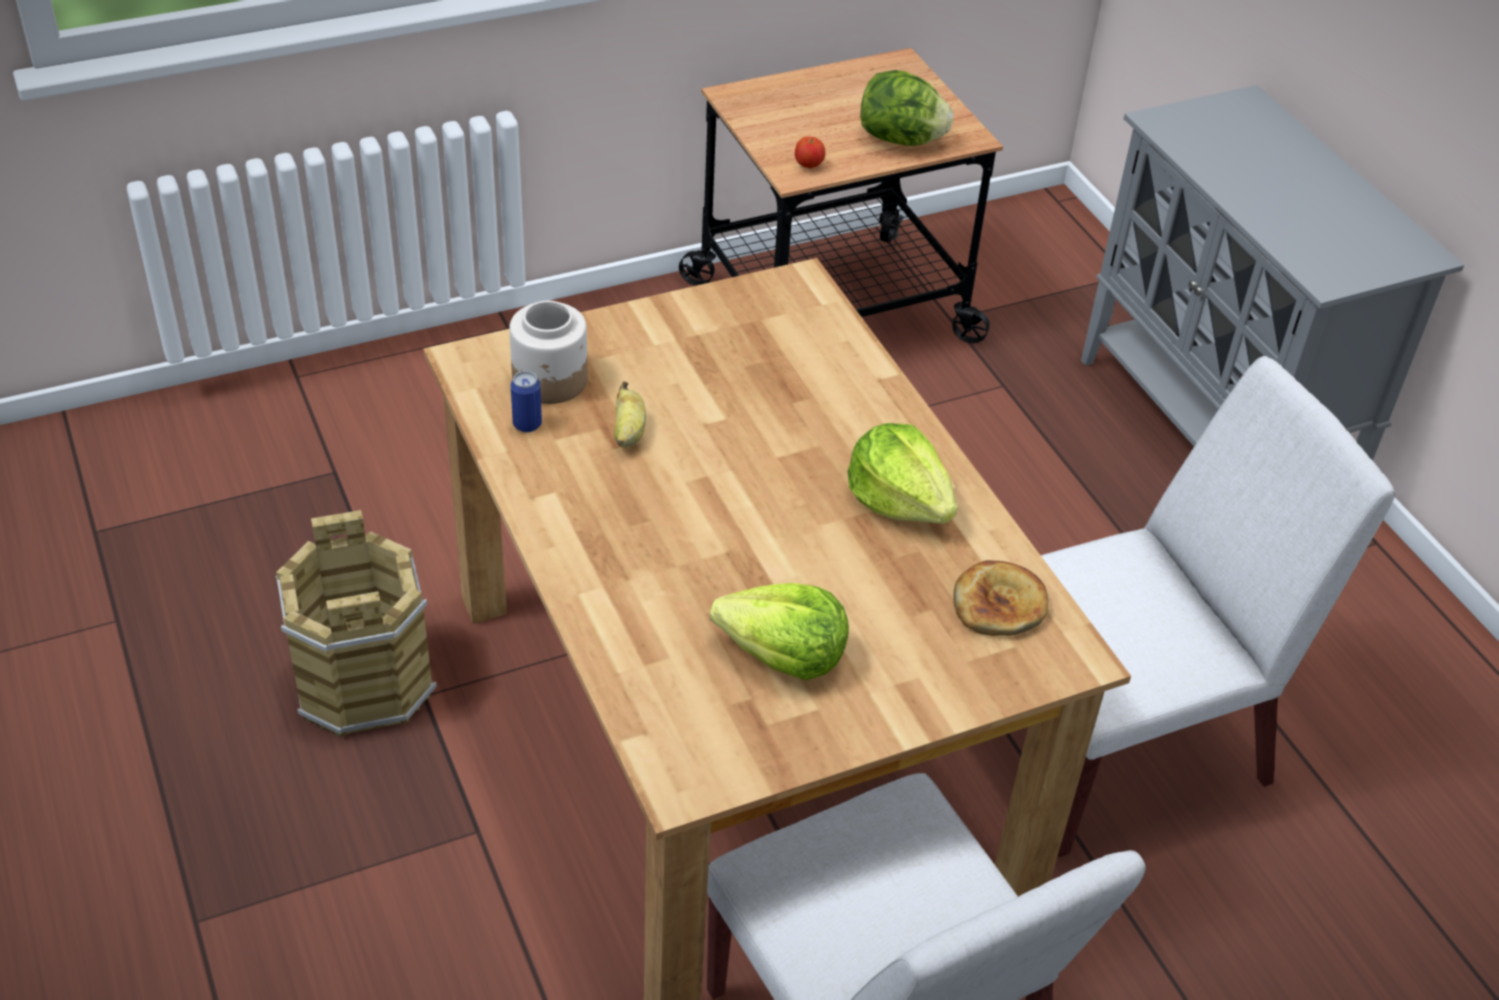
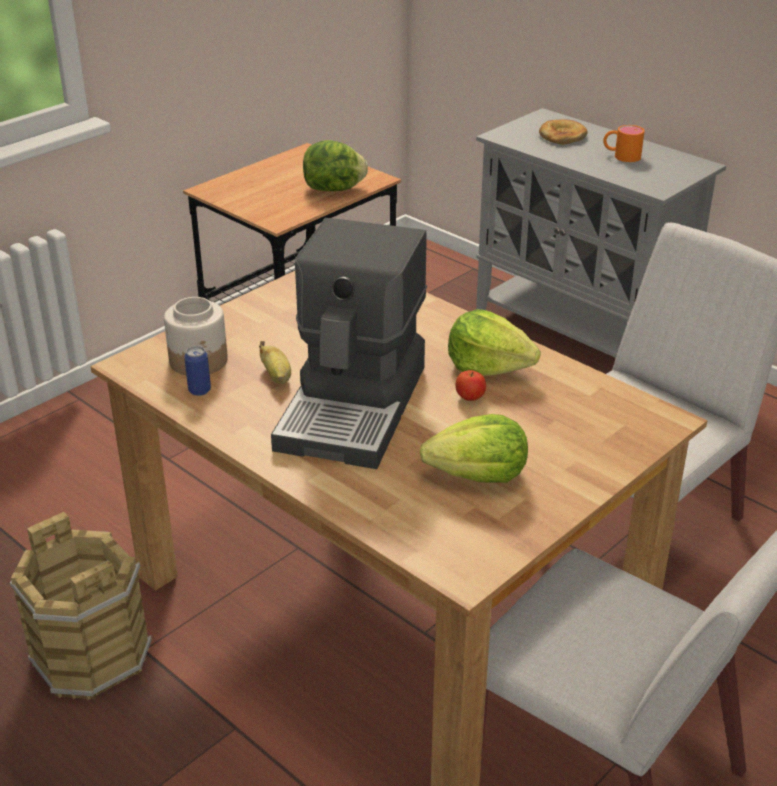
camera: 20 degrees left, 10 degrees down
apple [795,137,825,169] -> apple moved to [456,370,486,401]
bread [953,560,1049,636] -> bread moved to [539,119,588,145]
none -> coffee machine [271,218,427,469]
none -> orange mug [603,125,645,162]

